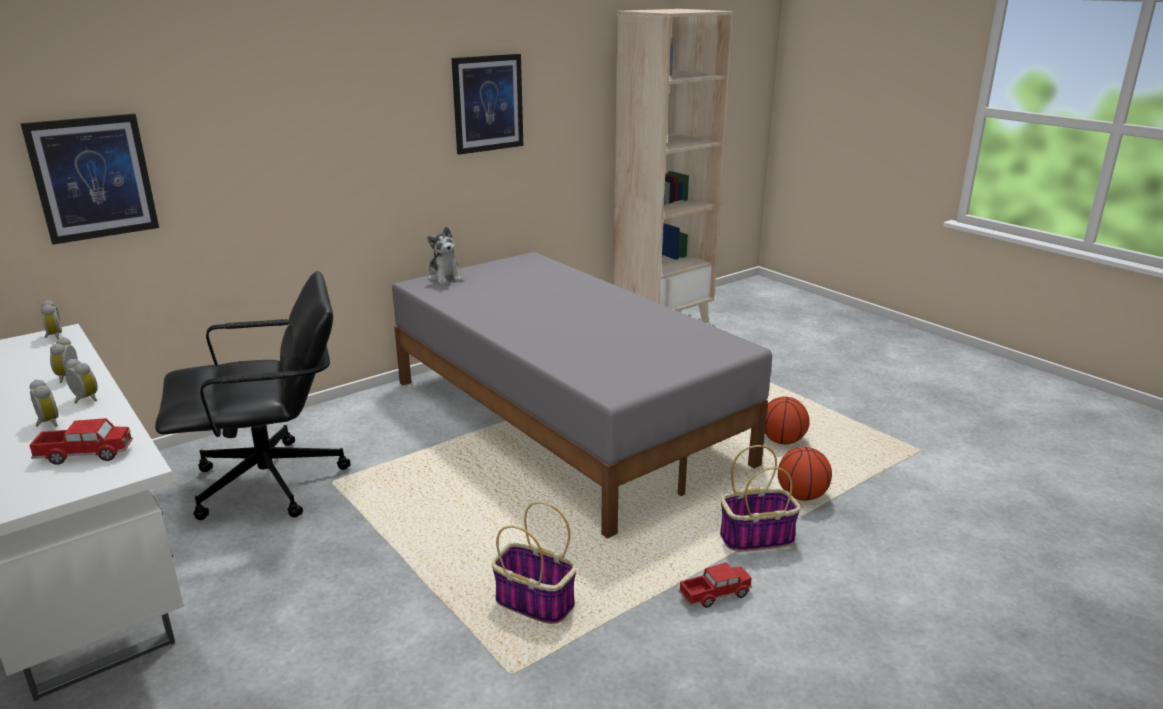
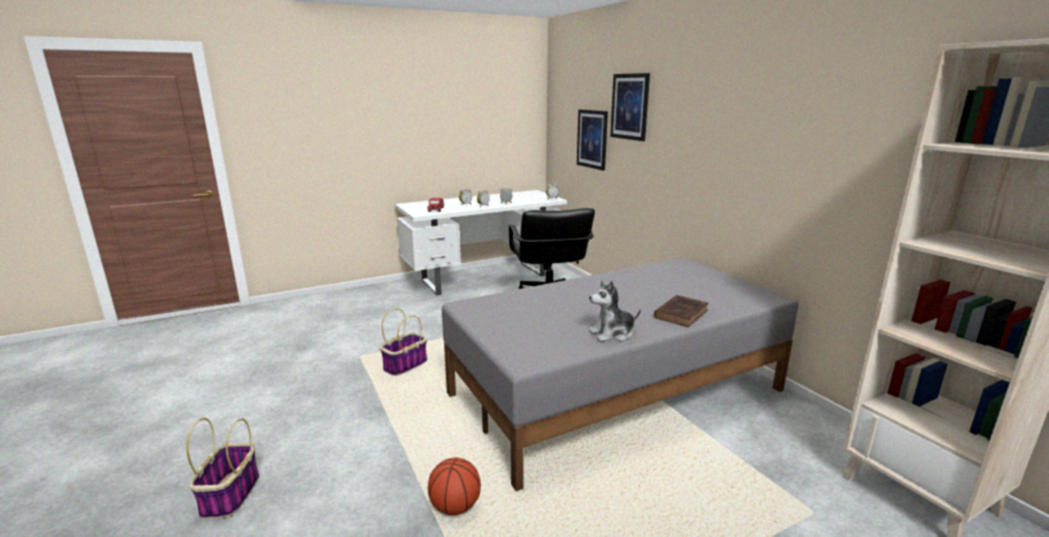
camera: 100 degrees right, 5 degrees down
plush toy [427,226,463,285] -> plush toy moved to [589,281,641,342]
picture [452,54,523,155] -> picture moved to [610,73,650,141]
toy truck [678,562,752,608] -> none
basket [720,445,801,552] -> basket moved to [186,418,259,519]
basketball [765,397,810,444] -> none
none -> brown book [654,295,709,327]

